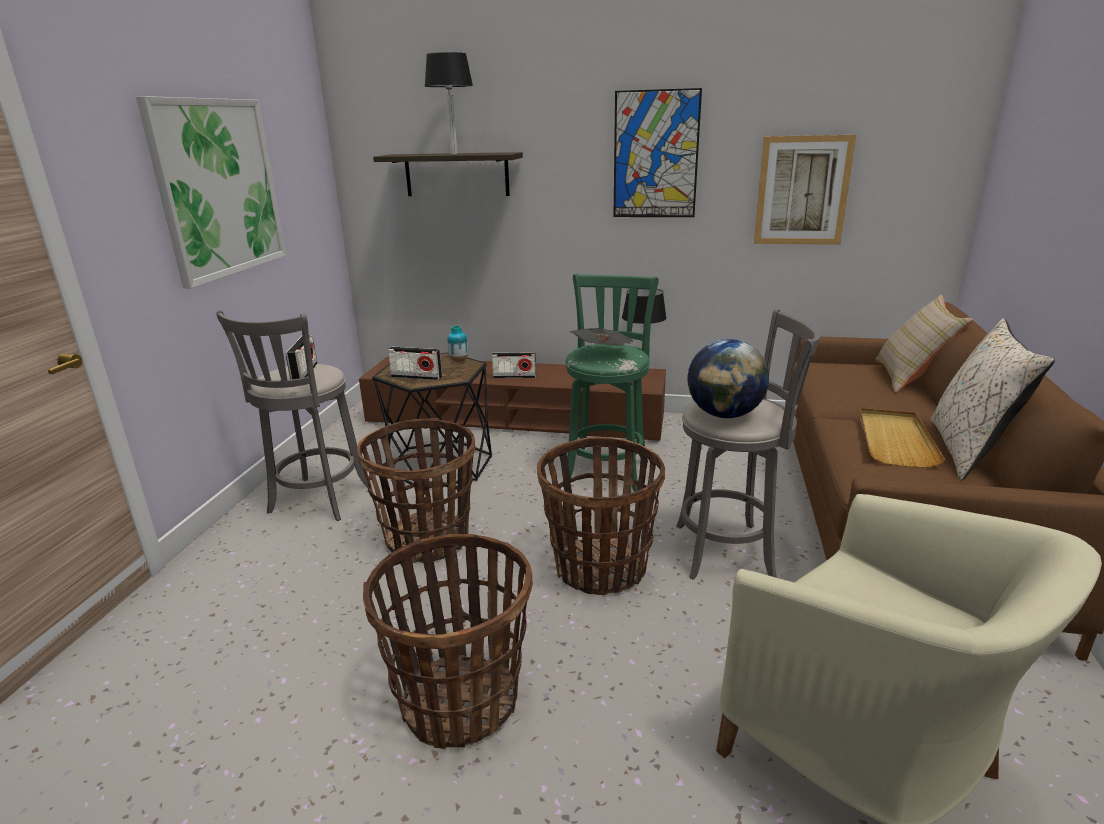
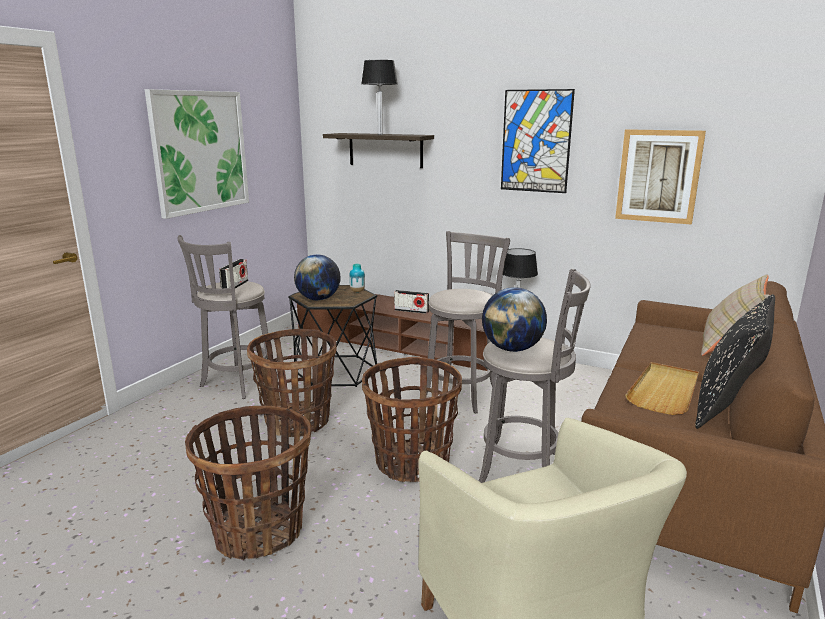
camera: 15 degrees right, 5 degrees down
radio [388,347,442,380] -> globe [294,254,341,300]
green stool [565,274,659,492] -> grey stool [426,231,510,413]
newspaper [570,328,633,346] -> none
beige pillow [930,318,1055,480] -> black pillow [695,294,775,429]

